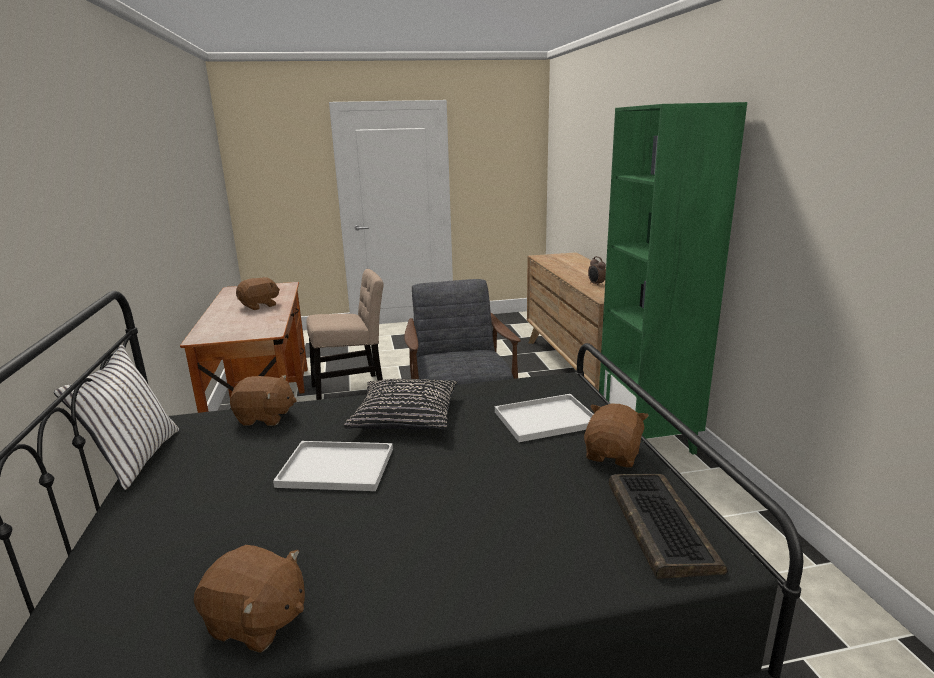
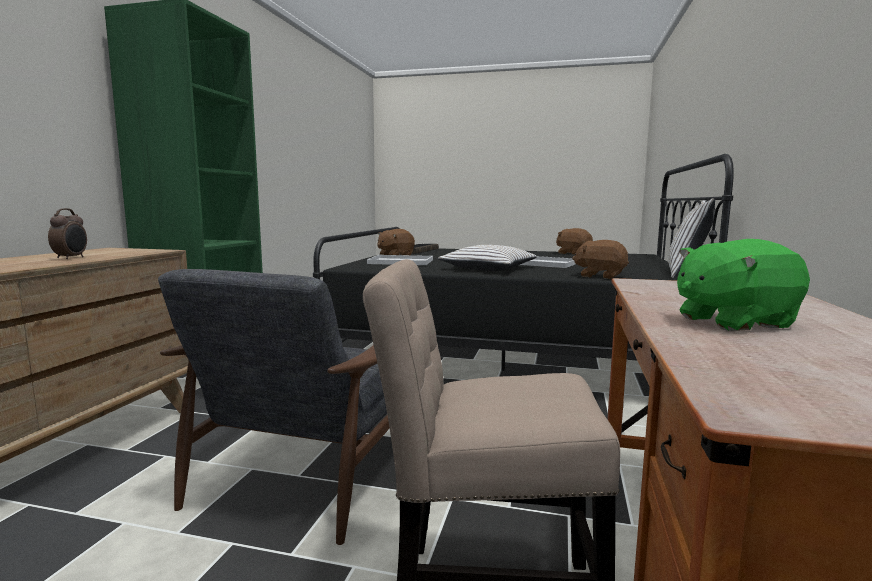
camera: 155 degrees left, 10 degrees down
brown plush toy [236,277,280,310] -> green plush toy [677,239,810,331]
black pillow [344,379,458,430] -> white pillow [438,245,537,271]

